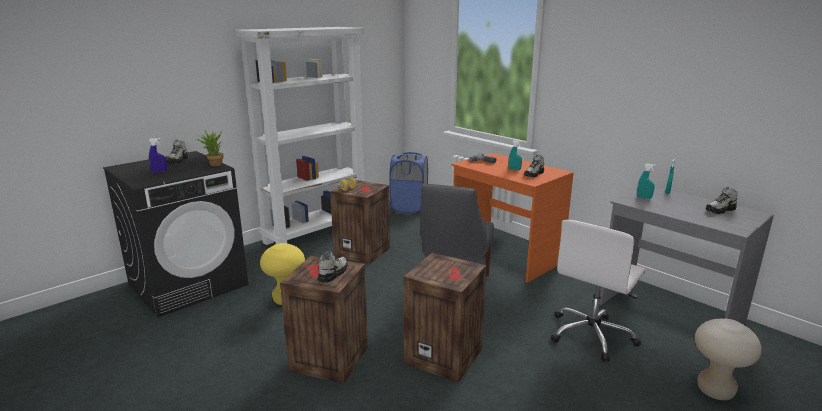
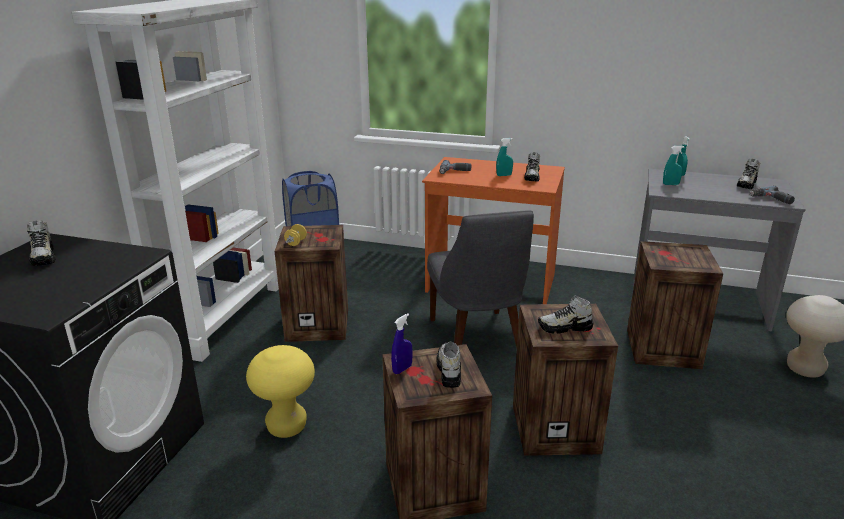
camera: 30 degrees left, 5 degrees up
blue spray bottle [149,138,167,173] -> blue spray bottle moved to [391,313,413,374]
potted plant [196,131,224,166] -> none
white office chair [551,220,645,362] -> crate [627,241,723,369]
none -> shoe [538,295,594,334]
none -> power drill [750,186,795,204]

